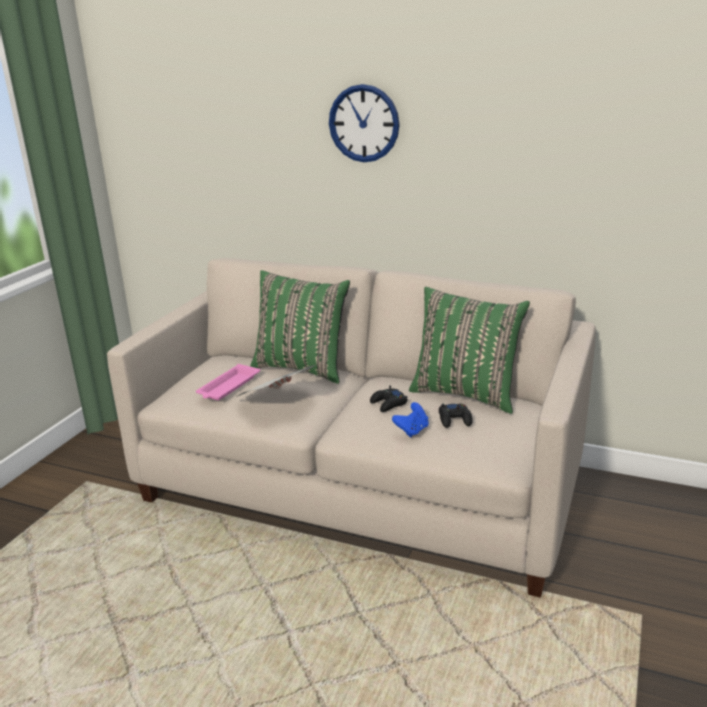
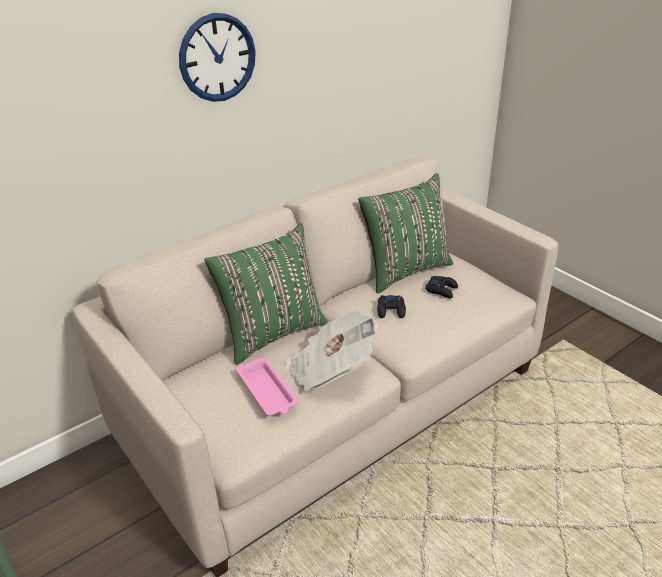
camera: 60 degrees left, 10 degrees up
blue game controller [392,402,429,437] -> none

